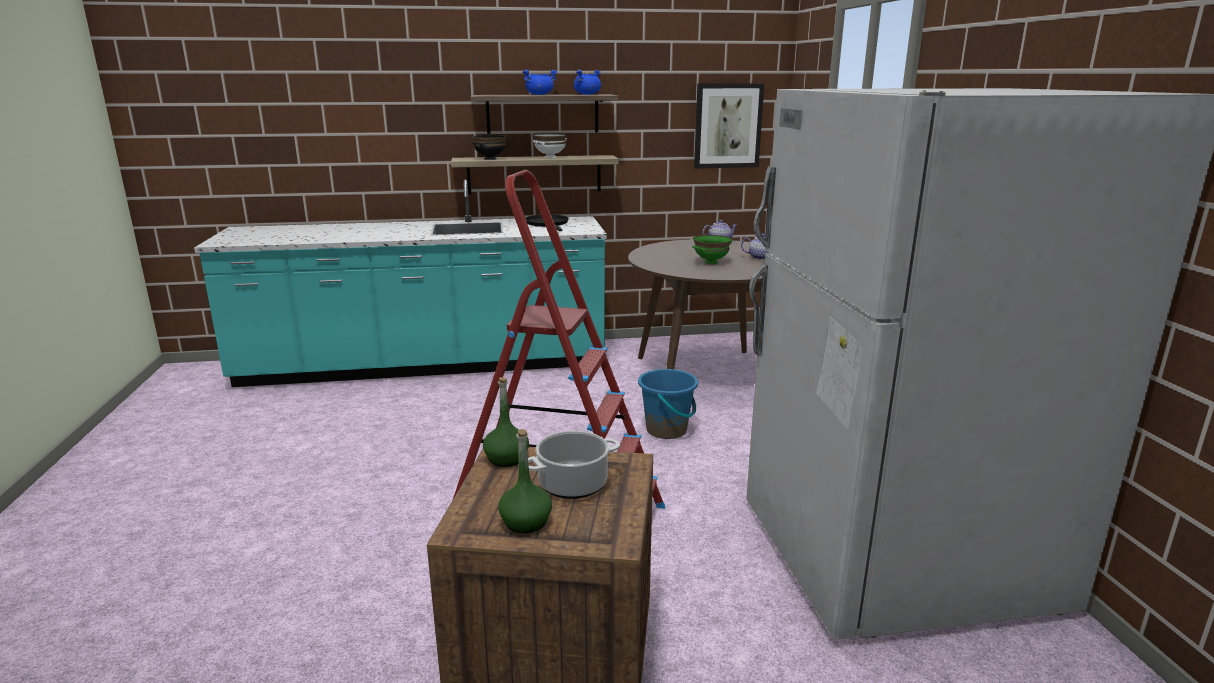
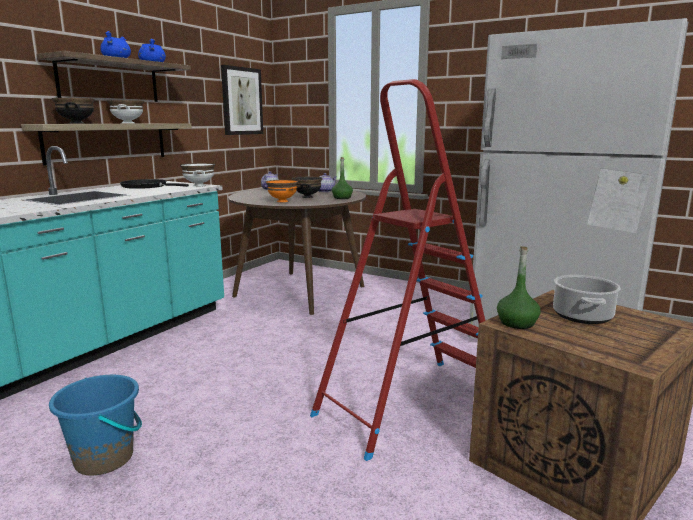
camera: 50 degrees left, 5 degrees down
green bottle [498,429,552,534] -> green bottle moved to [332,157,353,199]
blue bucket [638,369,698,439] -> blue bucket moved to [49,375,142,476]
green bowl [692,235,732,264] -> black bowl [292,177,323,198]
none -> white bowl [180,163,215,187]
none -> orange bowl [266,180,298,202]

